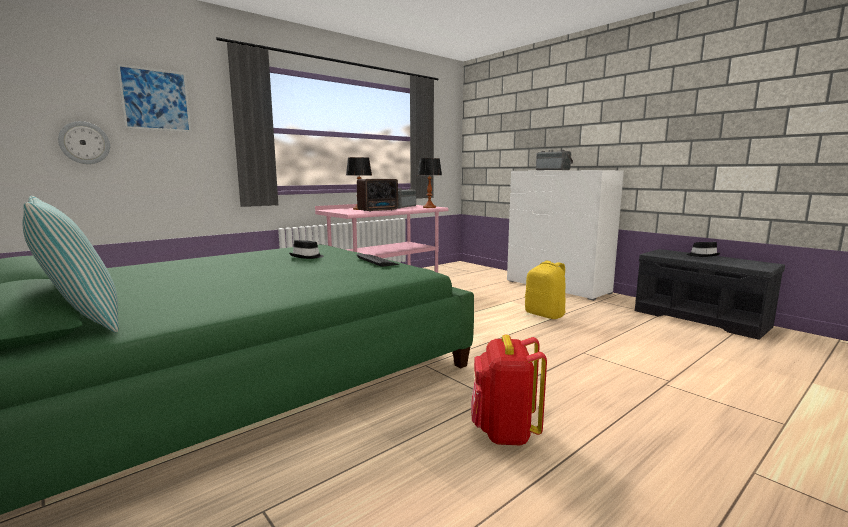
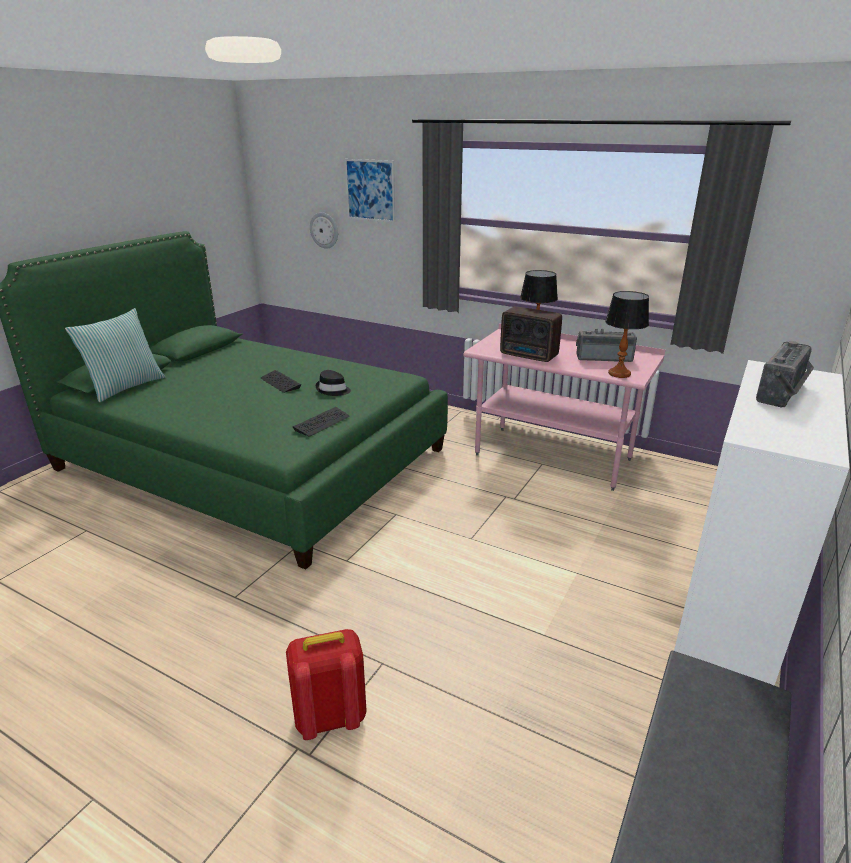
camera: 70 degrees right, 15 degrees up
red backpack [471,335,547,446] -> red backpack moved to [286,629,367,740]
yellow backpack [525,260,566,319] -> none
black hat [687,242,721,257] -> none
none -> keyboard [261,370,301,393]

